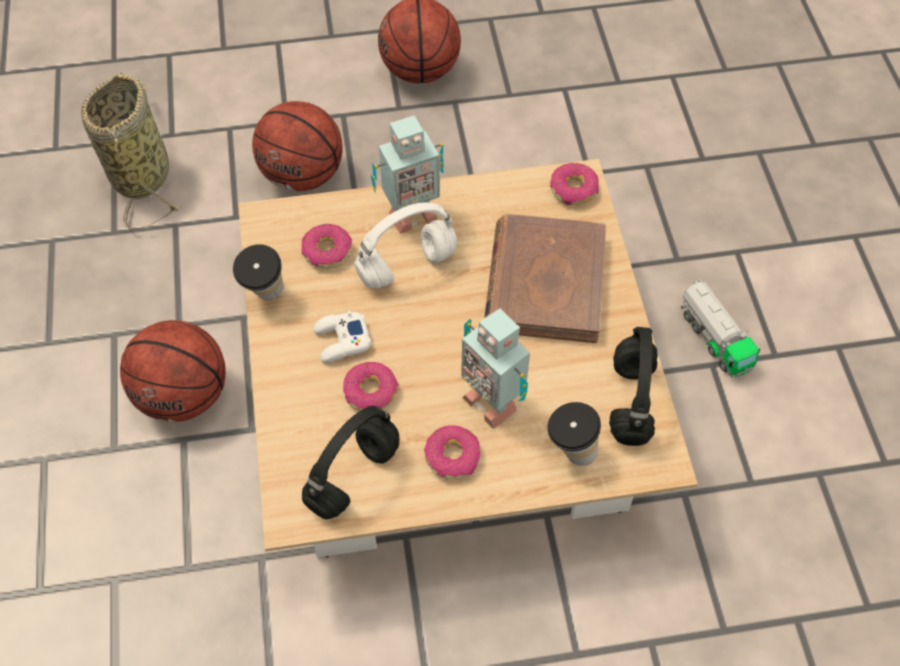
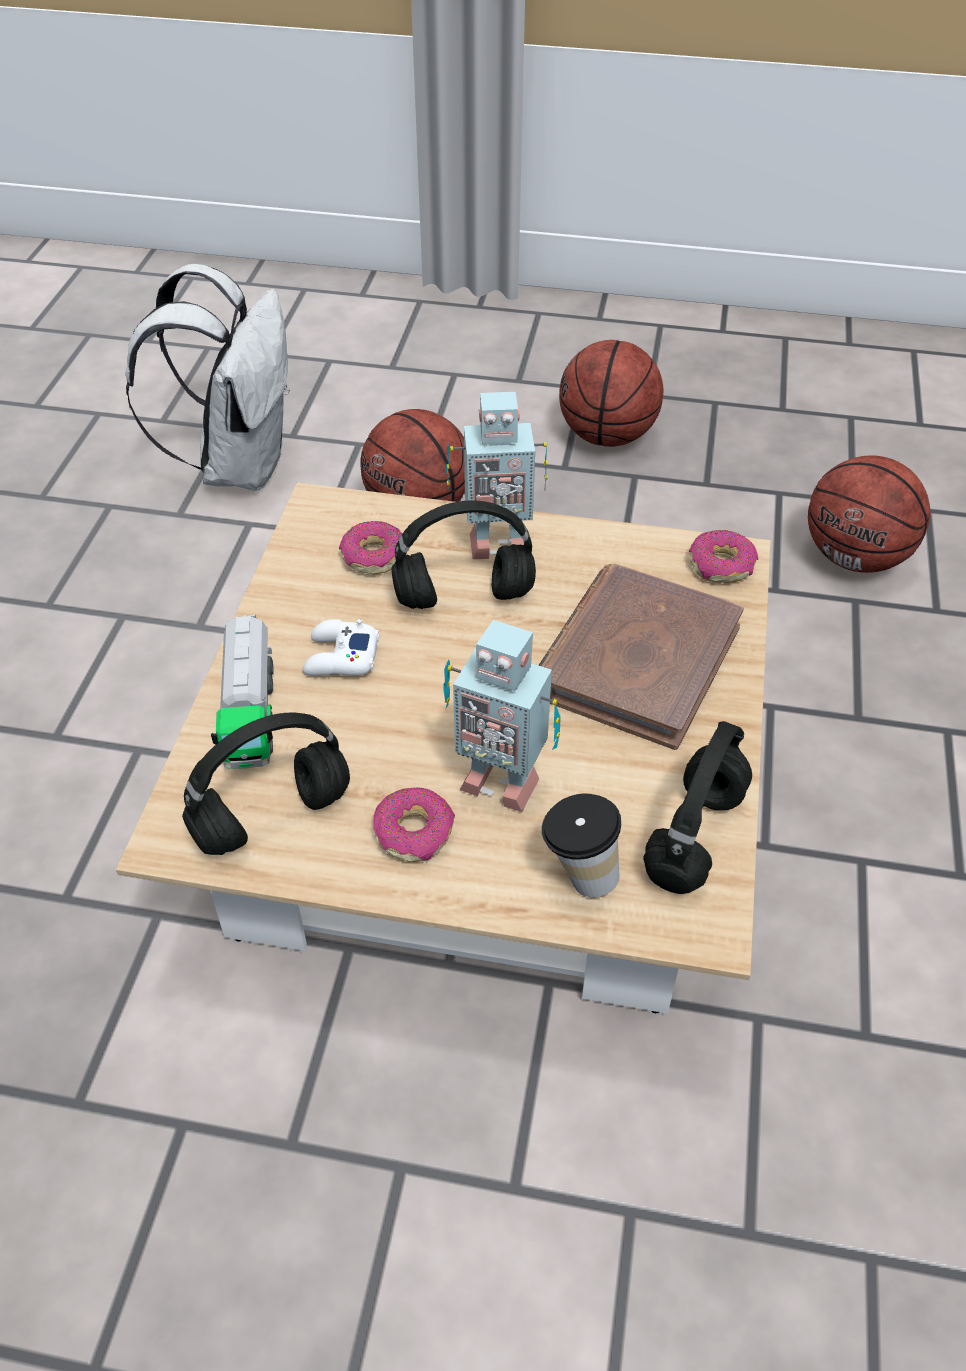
camera: 20 degrees right, 10 degrees down
basket [81,73,180,230] -> white backpack [126,264,290,491]
basketball [120,320,226,422] -> basketball moved to [808,456,931,573]
cup [233,244,284,300] -> none
donut [343,362,399,411] -> none
white headphones [354,202,457,289] -> black headphones [391,500,536,609]
toy robot [461,308,530,429] -> toy robot turned 45 degrees counterclockwise [444,620,561,812]
toy truck [681,280,760,378] -> toy truck moved to [211,614,274,769]

